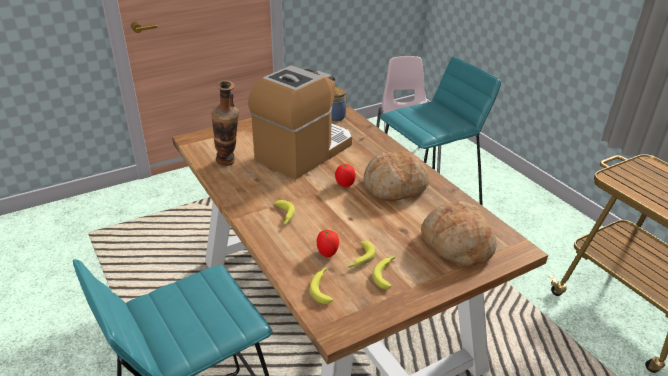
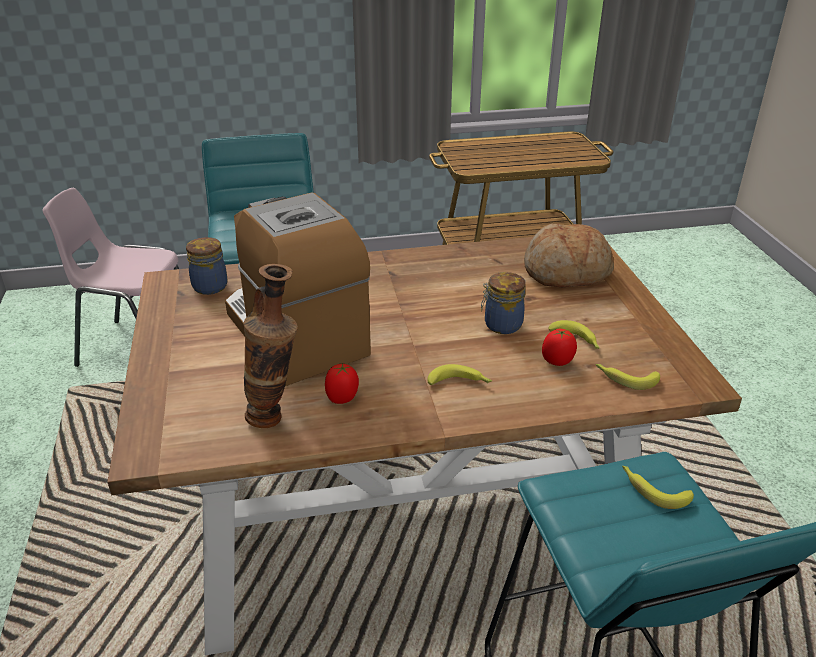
camera: 70 degrees left, 0 degrees up
tomato [335,164,356,187] -> tomato moved to [325,363,359,404]
bread [364,152,429,201] -> none
banana [372,255,395,289] -> banana moved to [622,466,694,509]
none -> jar [481,272,526,334]

